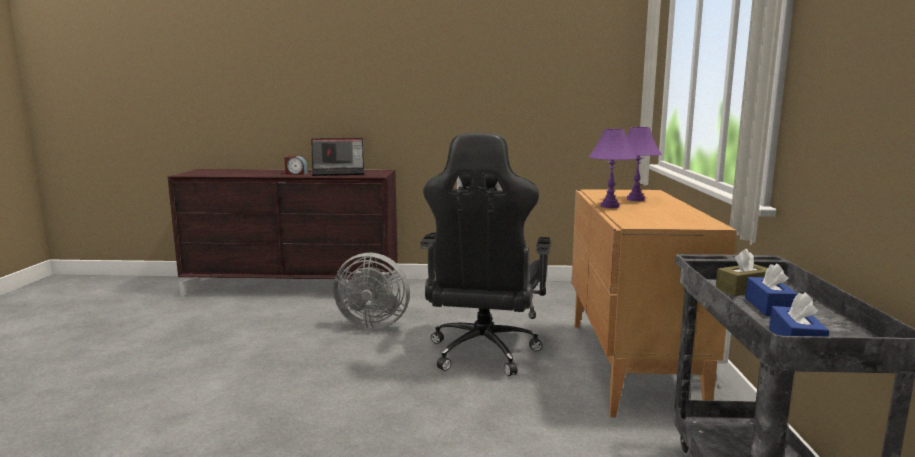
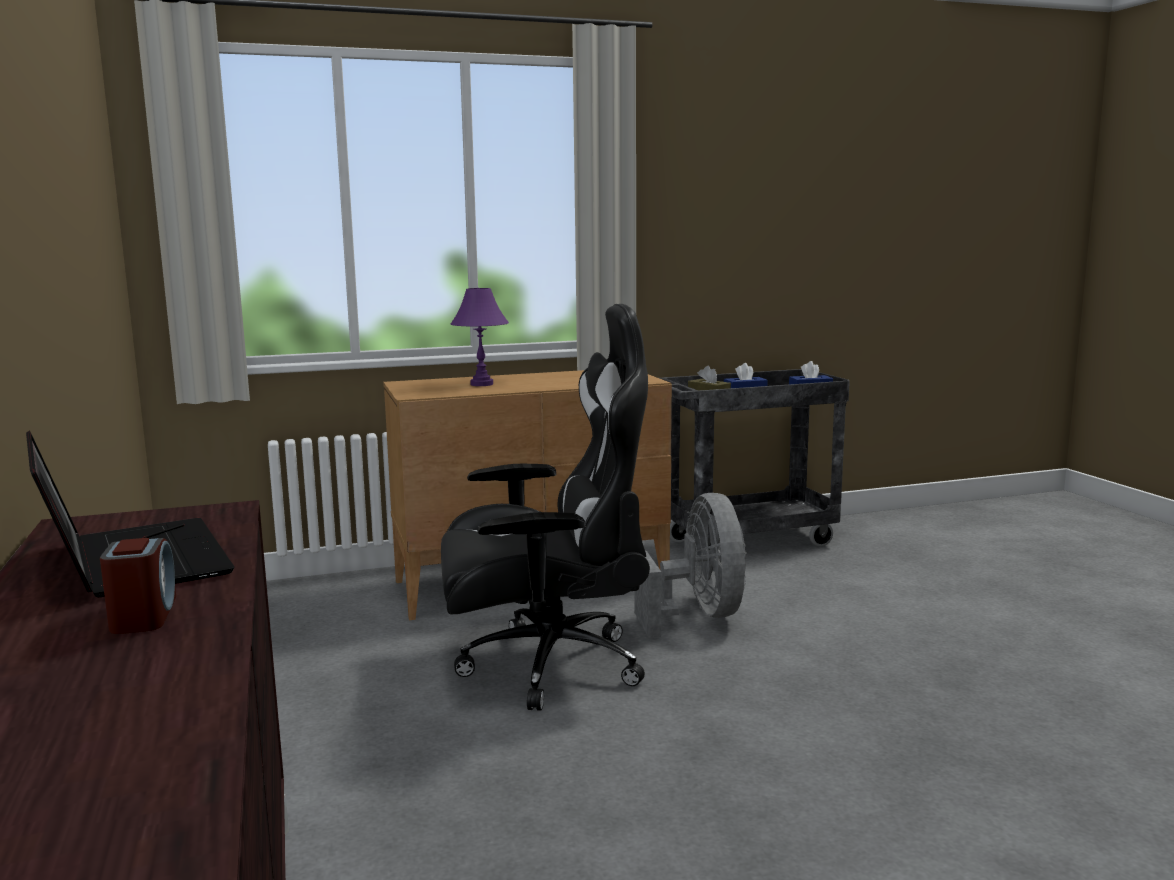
camera: 110 degrees left, 0 degrees up
grey fan [333,253,410,329] -> grey fan moved to [634,493,747,638]
purple table lamp [589,129,637,208] -> none

